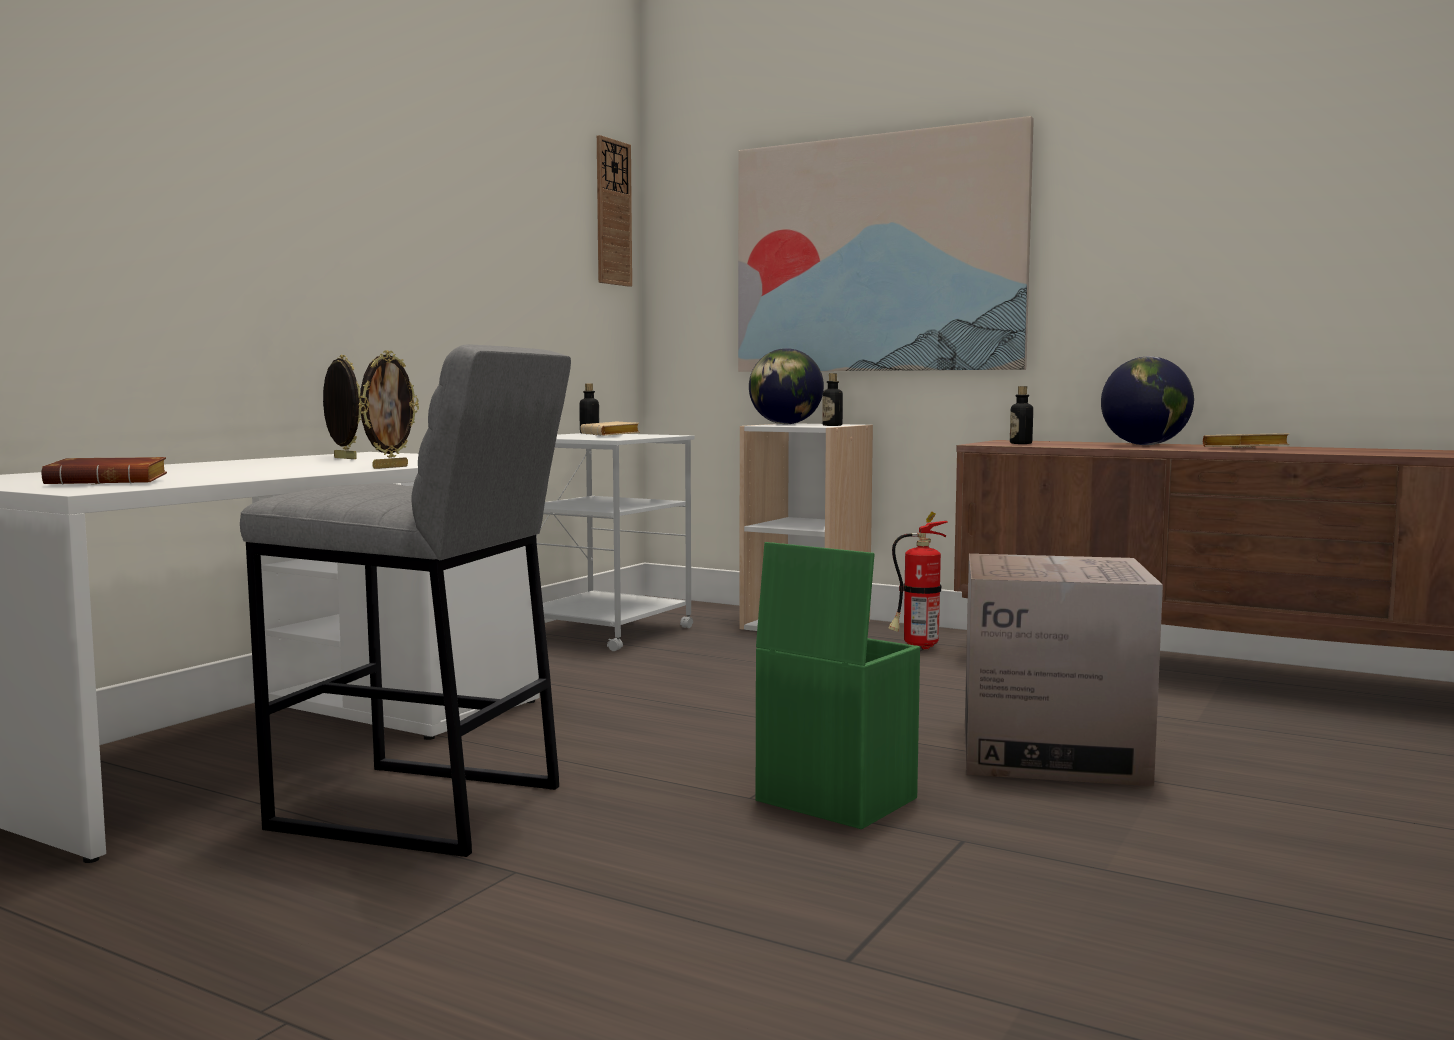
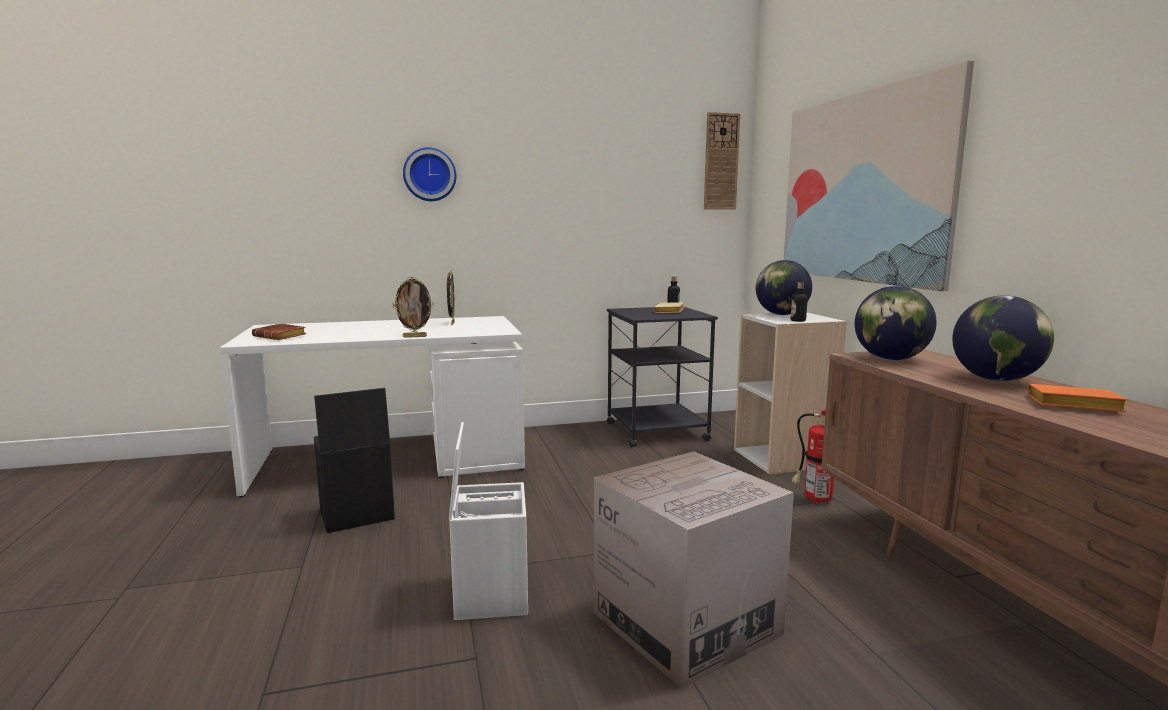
camera: 45 degrees right, 5 degrees up
grey stool [240,345,571,857] -> black storage box [314,388,395,533]
white cart [537,433,695,651] -> black cart [607,307,718,447]
green storage box [756,542,920,829] -> white storage box [449,422,528,620]
bottle [1010,386,1033,444] -> globe [855,286,937,360]
beige book [1203,433,1289,447] -> orange book [1028,384,1128,412]
none -> wall clock [403,147,456,201]

